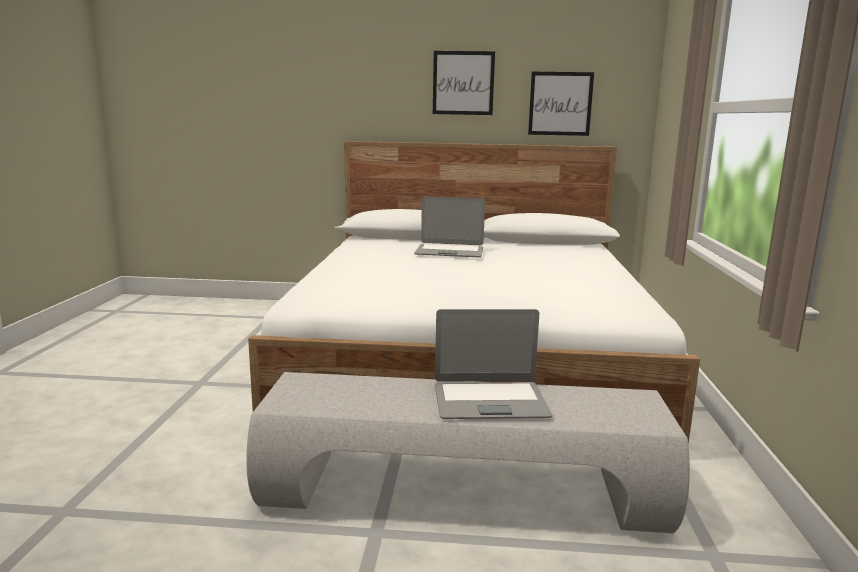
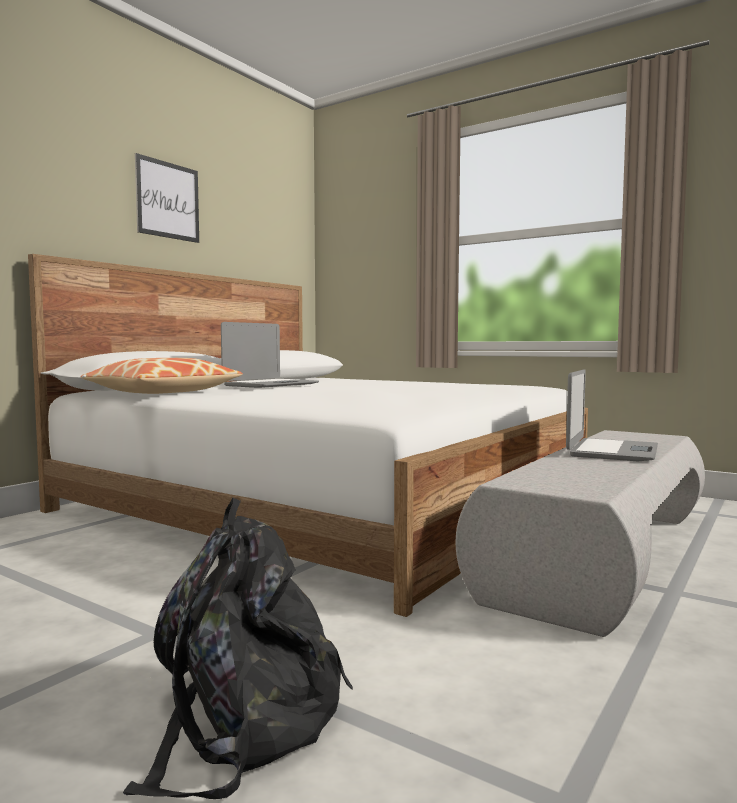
camera: 60 degrees left, 10 degrees down
picture [528,72,594,136] -> none
none -> pillow [80,358,243,394]
none -> black backpack [123,497,353,799]

